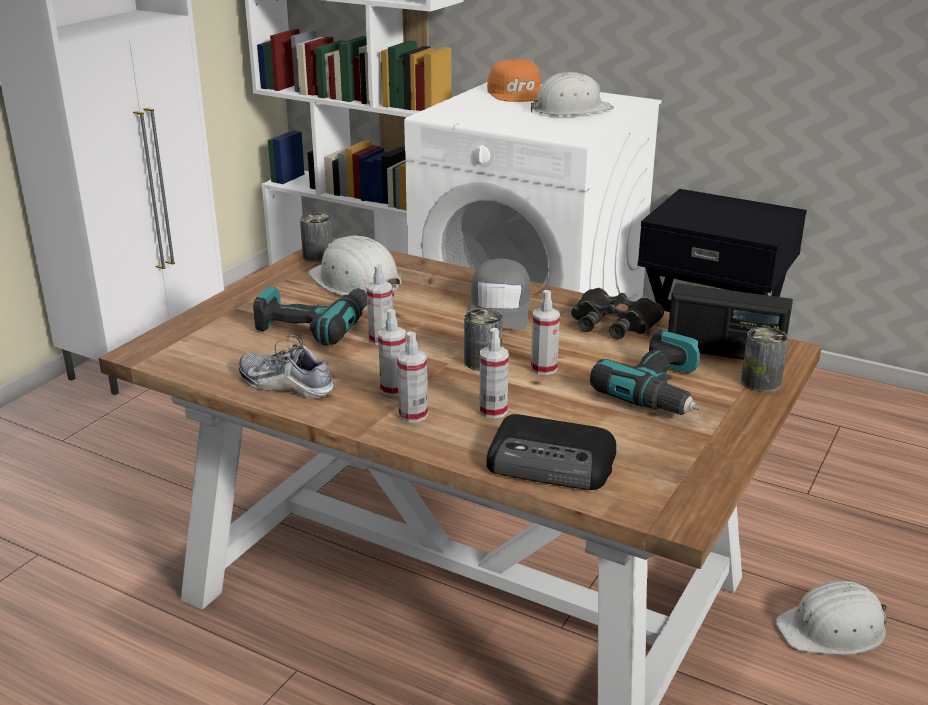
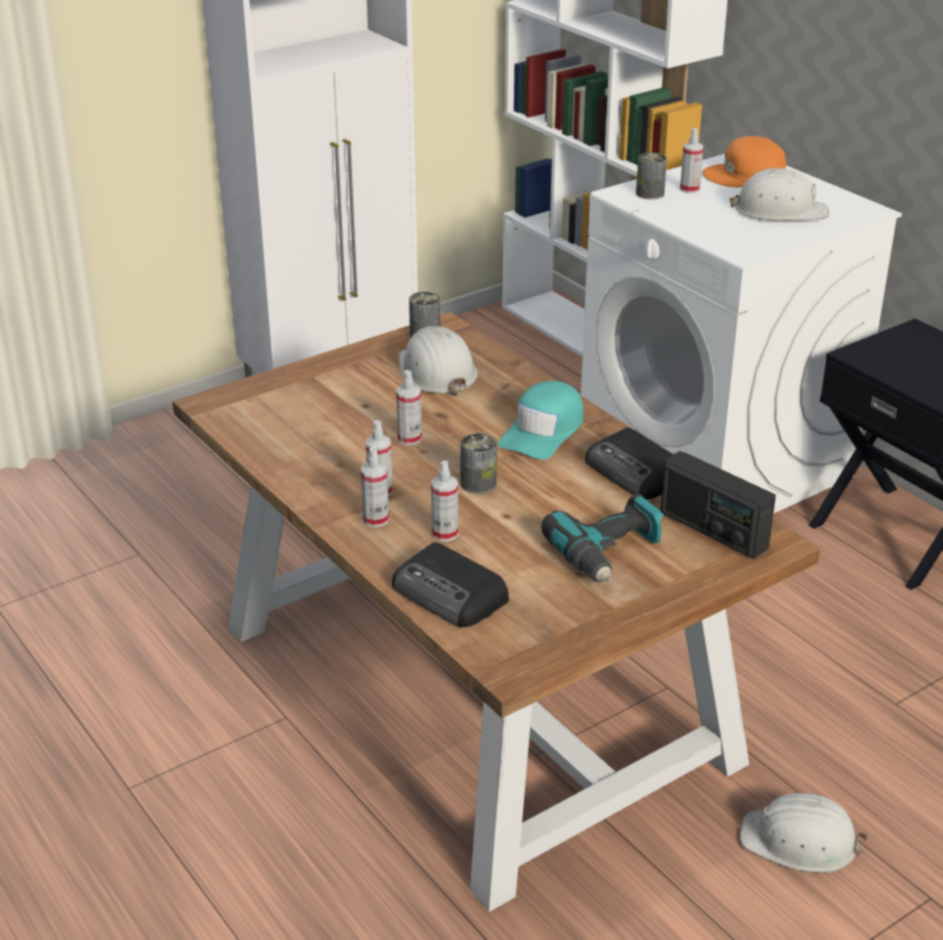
camera: 25 degrees right, 5 degrees up
shoe [239,335,334,398] -> none
power drill [253,286,367,345] -> none
grey cap [469,258,531,330] -> turquoise cap [498,381,583,460]
orange cap [487,59,541,102] -> orange cap turned 75 degrees clockwise [702,136,786,187]
spray bottle [531,290,560,375] -> spray bottle moved to [680,128,704,193]
black binoculars [571,288,664,339] -> radio [585,427,674,499]
can [741,327,789,392] -> can moved to [636,153,667,200]

